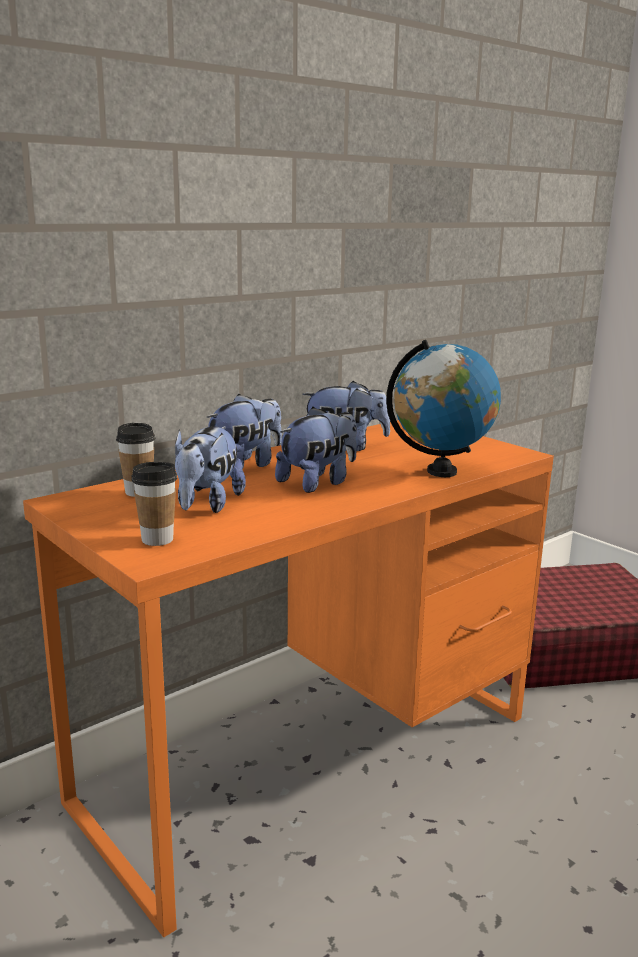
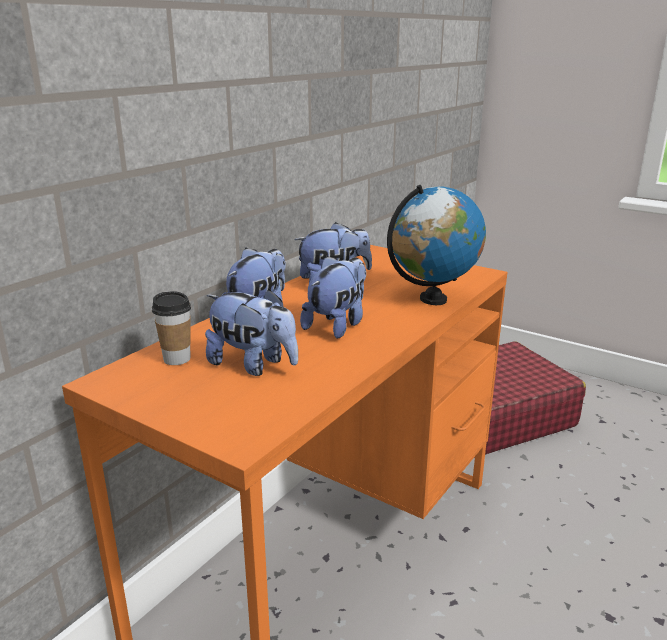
camera: 15 degrees left, 5 degrees up
cup [132,462,177,546] -> none
plush toy [175,426,246,513] -> plush toy turned 60 degrees counterclockwise [205,289,298,376]

